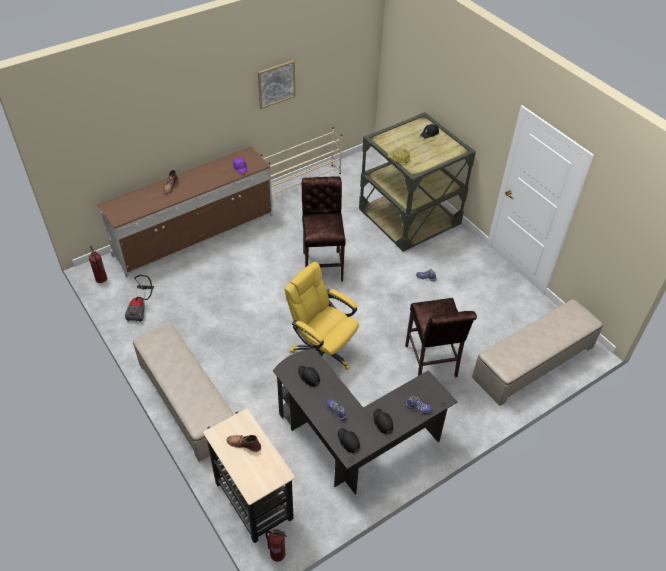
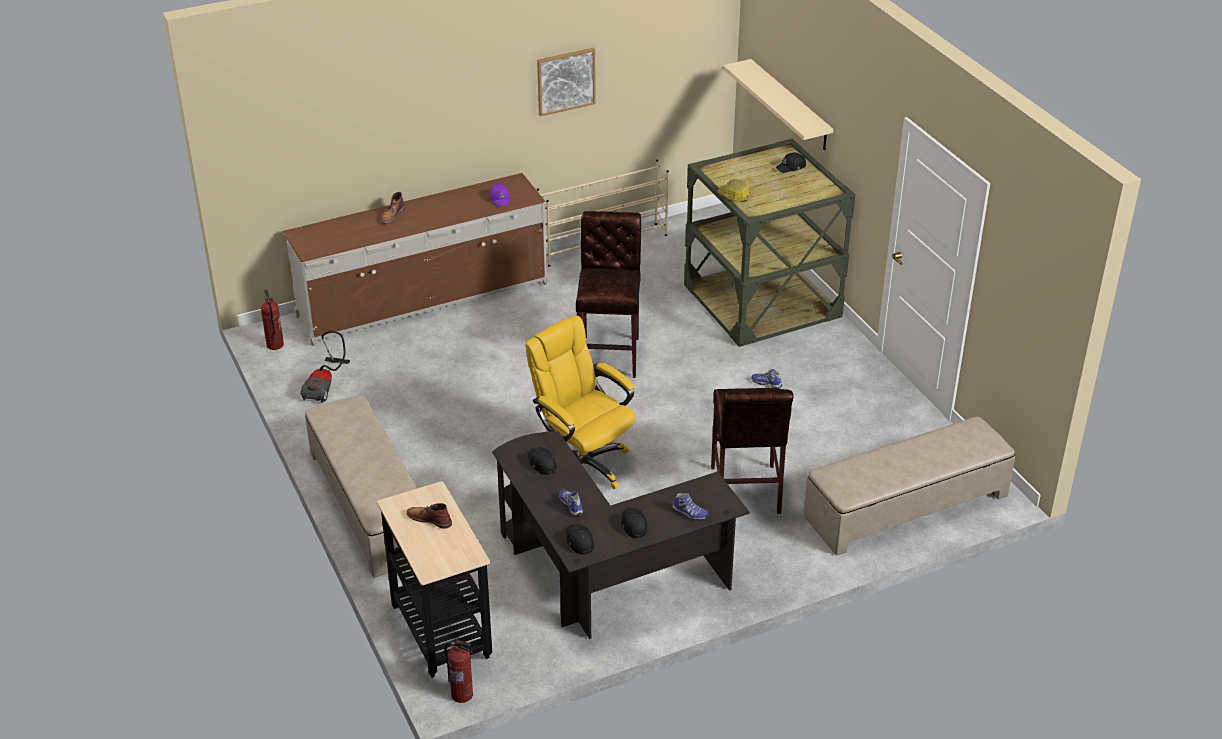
camera: 10 degrees right, 10 degrees down
none -> beige shelf [723,59,833,150]

